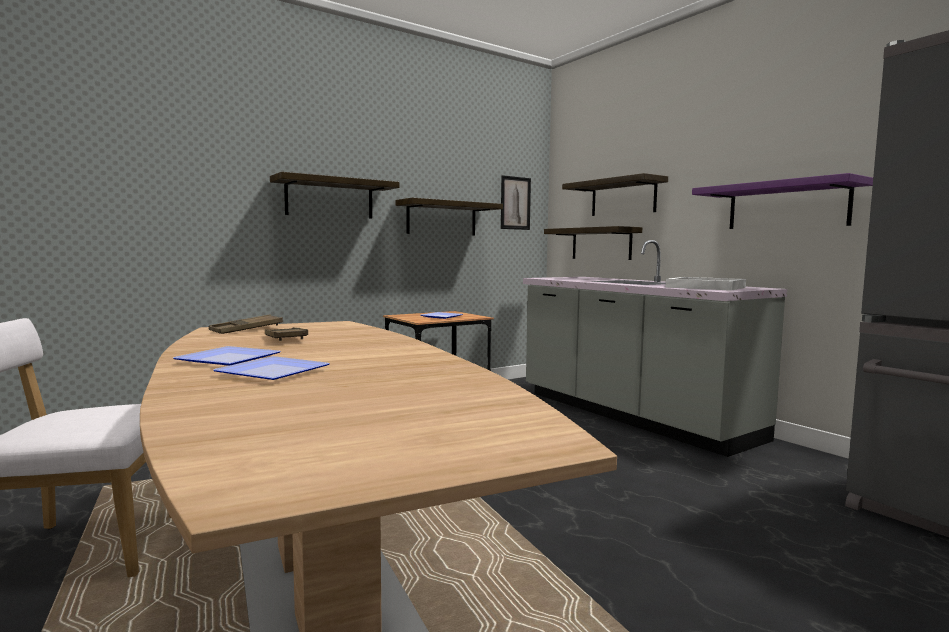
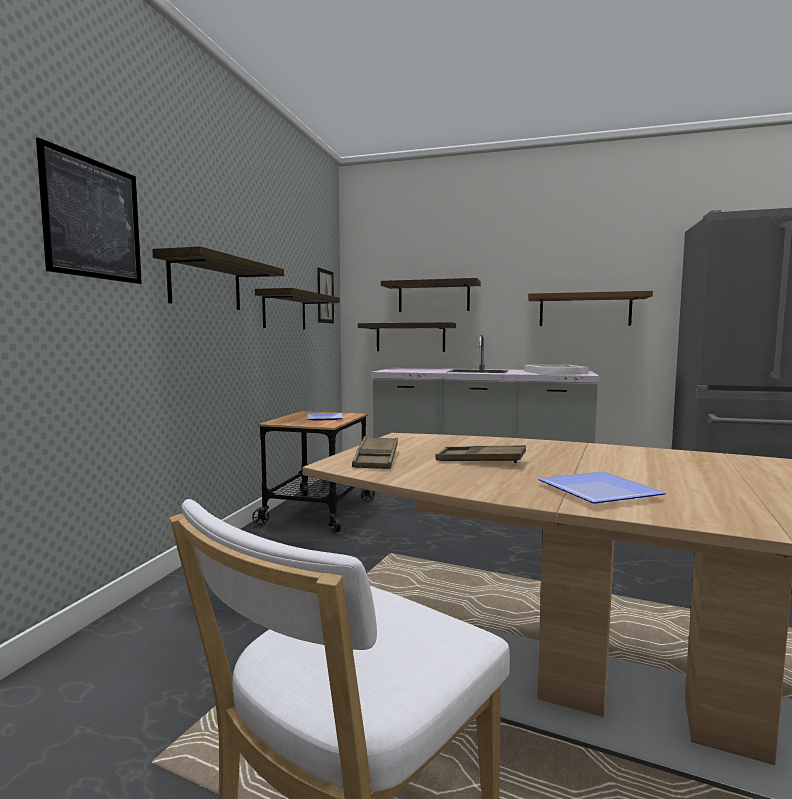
camera: 40 degrees left, 0 degrees up
plate [213,356,330,380] -> none
purple shelf [692,173,873,229] -> brown shelf [528,291,653,326]
none -> picture [36,138,142,284]

